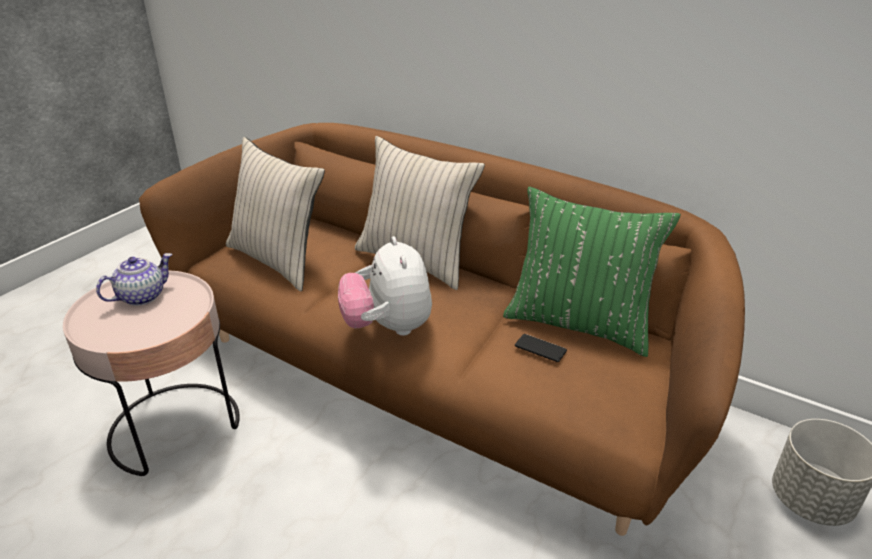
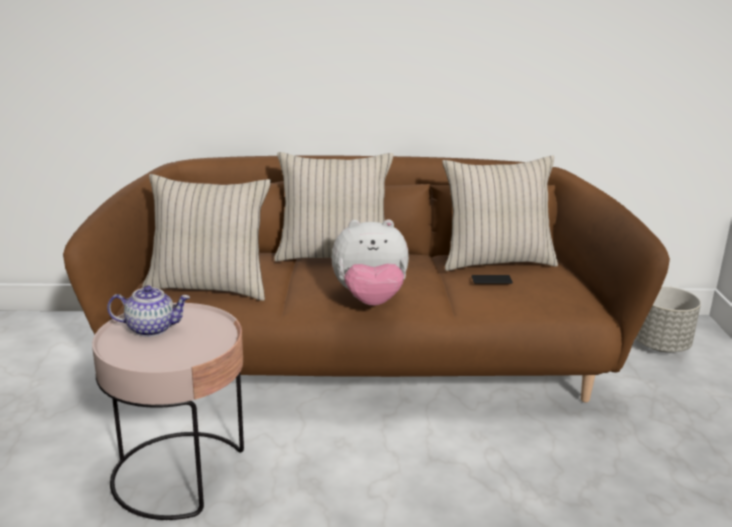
camera: 35 degrees left, 10 degrees down
teapot [96,253,172,306] -> teapot turned 75 degrees clockwise [107,285,190,337]
plush toy [338,236,432,336] -> plush toy turned 45 degrees counterclockwise [331,219,409,306]
green pillow [503,187,681,357] -> beige pillow [442,156,558,271]

